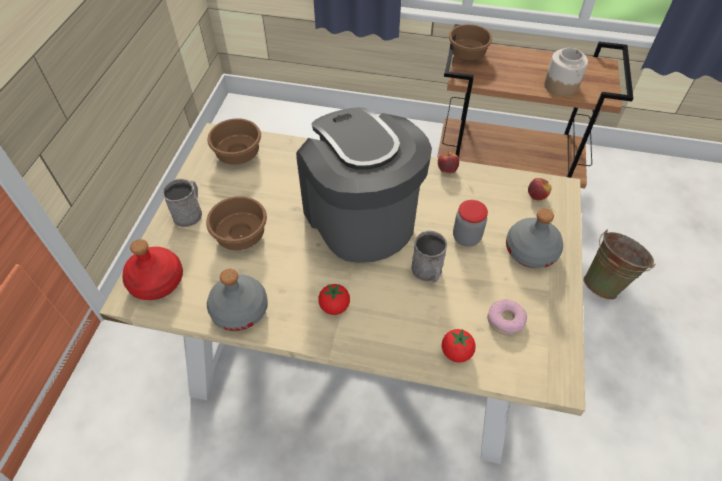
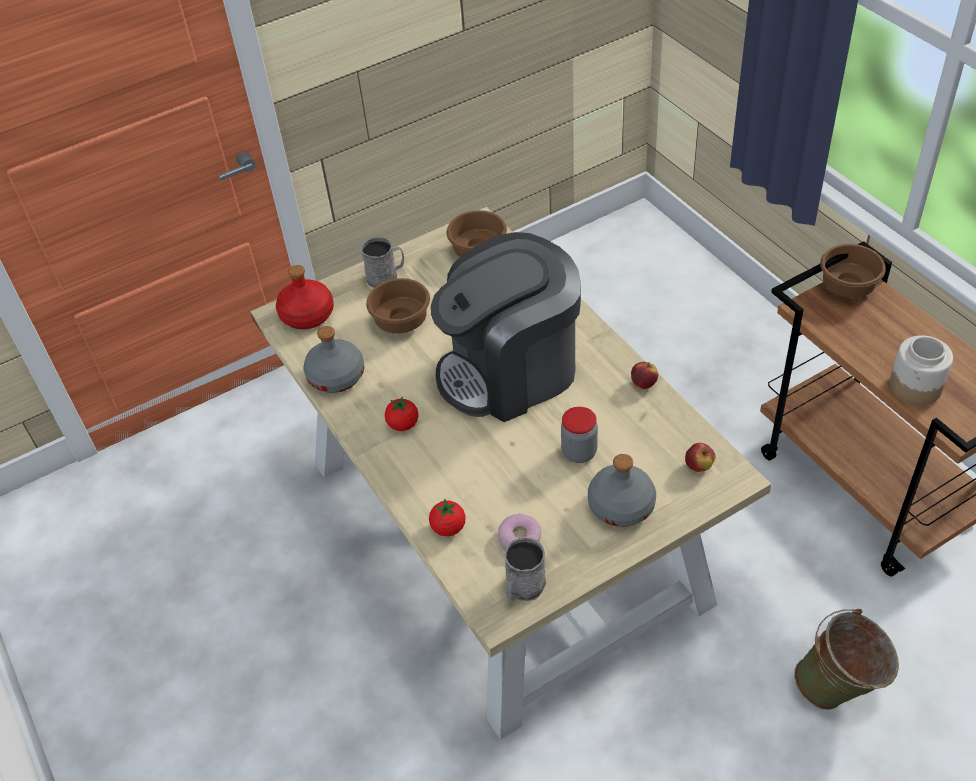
camera: 50 degrees right, 5 degrees down
coffee machine [296,107,432,263] -> coffee machine turned 135 degrees counterclockwise [431,232,581,422]
grey mug [411,230,447,282] -> grey mug moved to [504,538,546,601]

